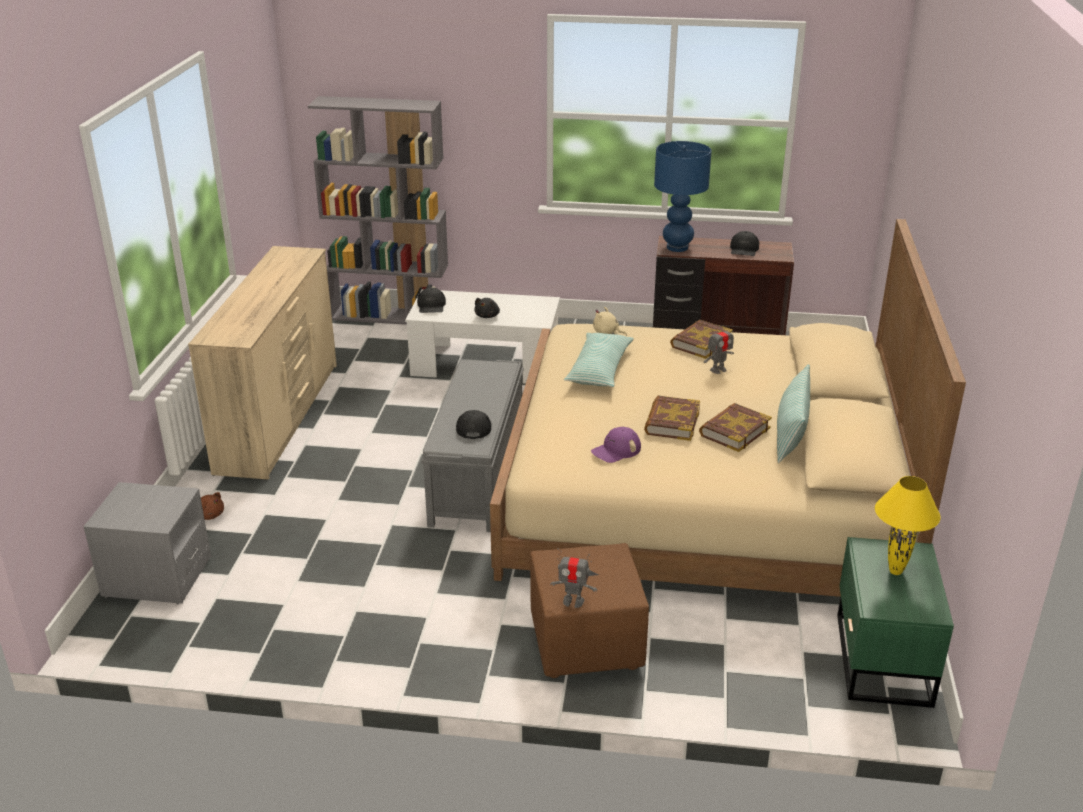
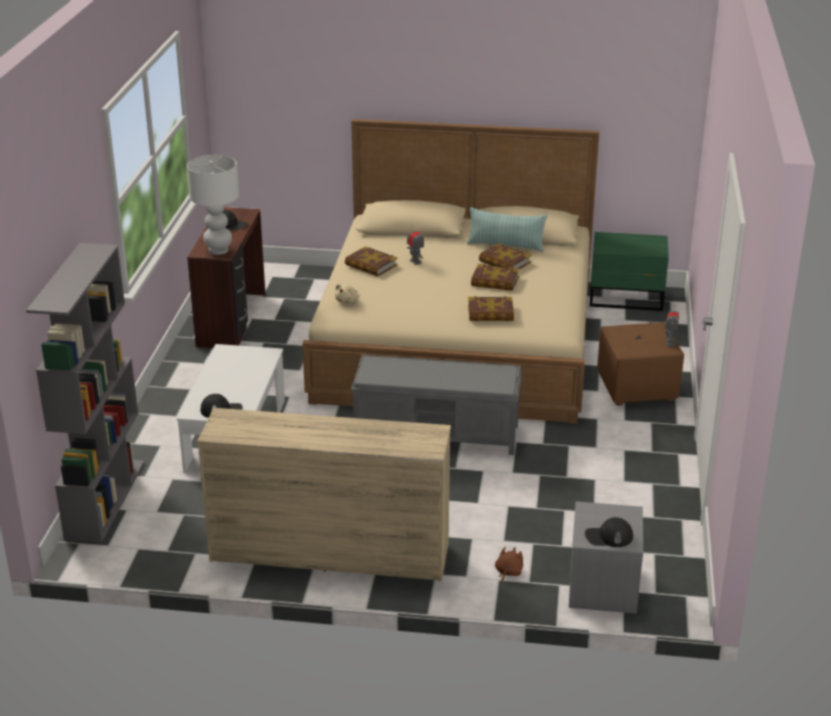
camera: 90 degrees left, 0 degrees up
black cap [456,410,491,439] -> black cap moved to [585,517,633,547]
black plush toy [475,298,500,318] -> none
pillow [564,333,634,387] -> none
purple cap [591,427,641,463] -> none
blue table lamp [654,141,712,252] -> white table lamp [187,155,239,255]
yellow table lamp [875,476,940,575] -> none
none -> book [468,296,514,321]

